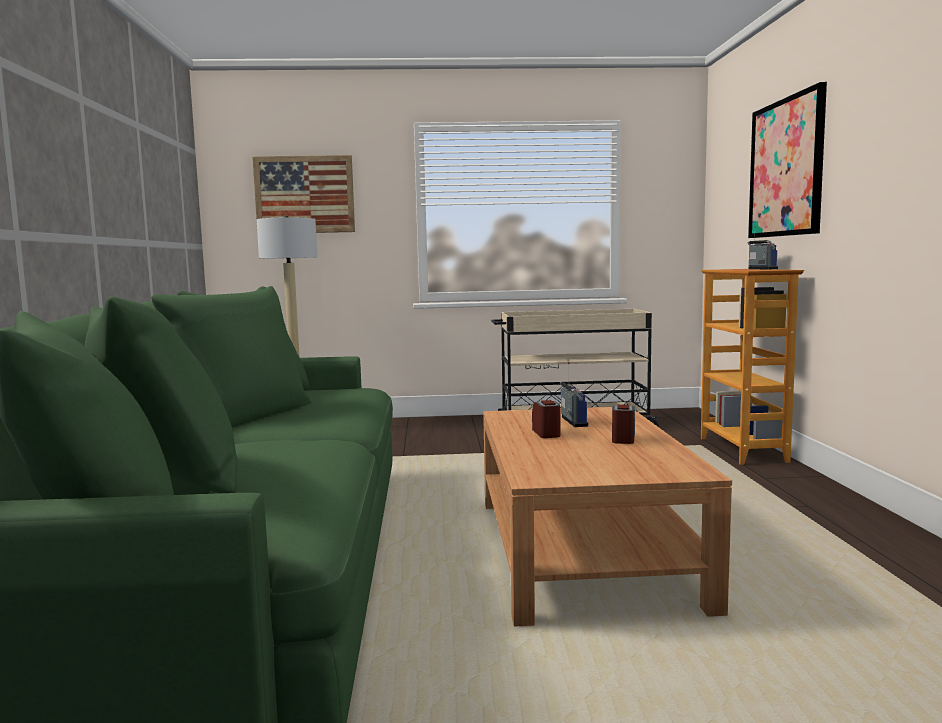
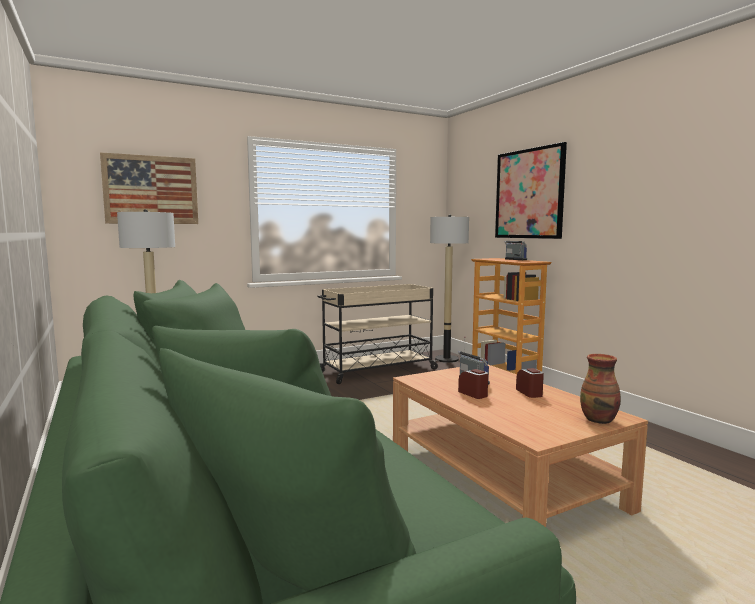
camera: 25 degrees left, 0 degrees up
none -> floor lamp [430,215,469,363]
none -> vase [580,354,621,424]

